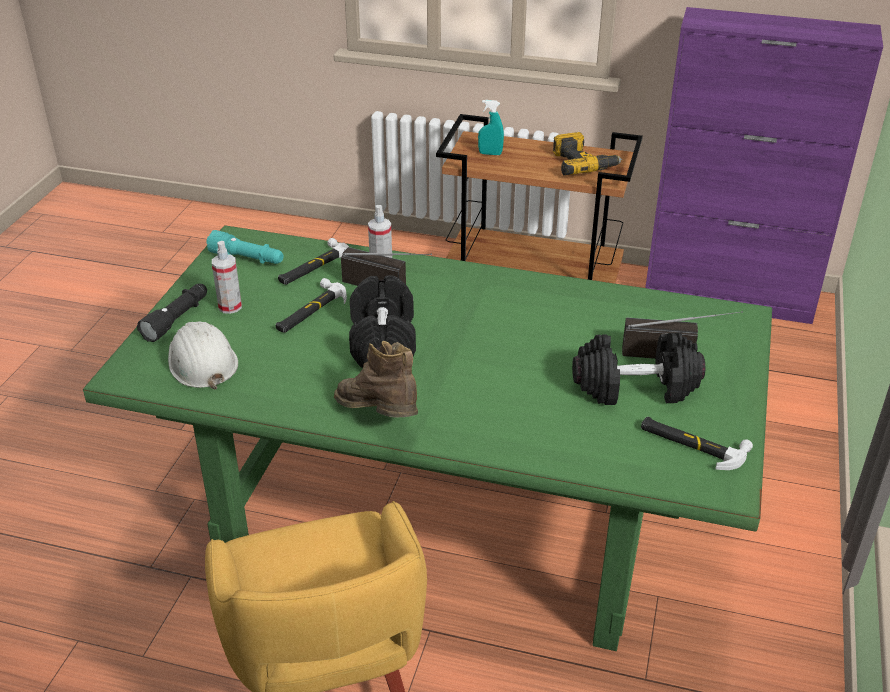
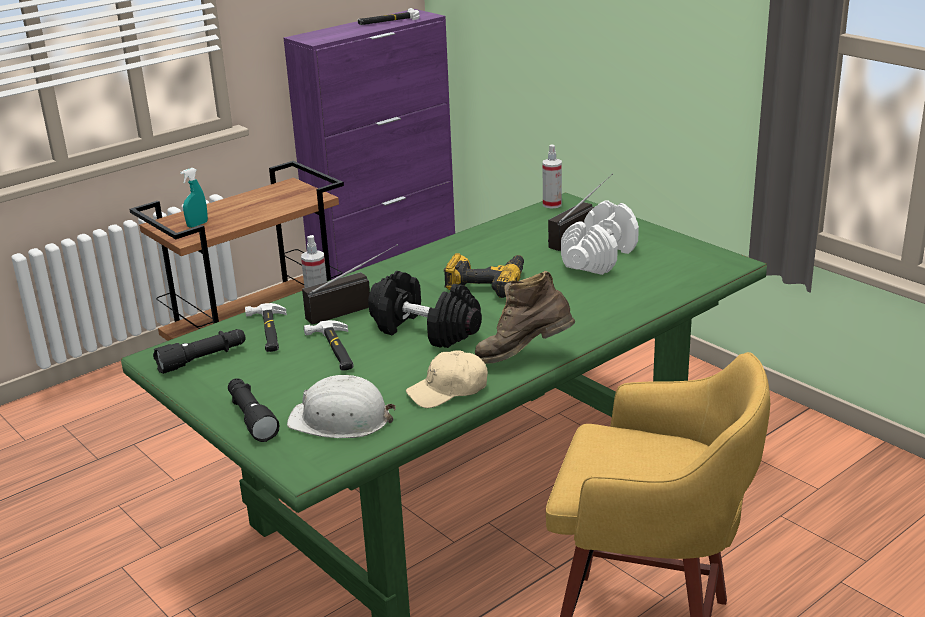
camera: 55 degrees left, 10 degrees down
turquoise flashlight [206,230,283,264] -> black flashlight [153,329,246,374]
spray bottle [212,241,242,314] -> spray bottle moved to [543,145,562,209]
power drill [553,132,622,176] -> power drill moved to [444,253,524,298]
black dumbbell [572,333,705,405] -> white dumbbell [561,200,639,275]
hammer [641,417,753,470] -> hammer moved to [358,8,420,25]
none -> beige cap [406,350,488,408]

